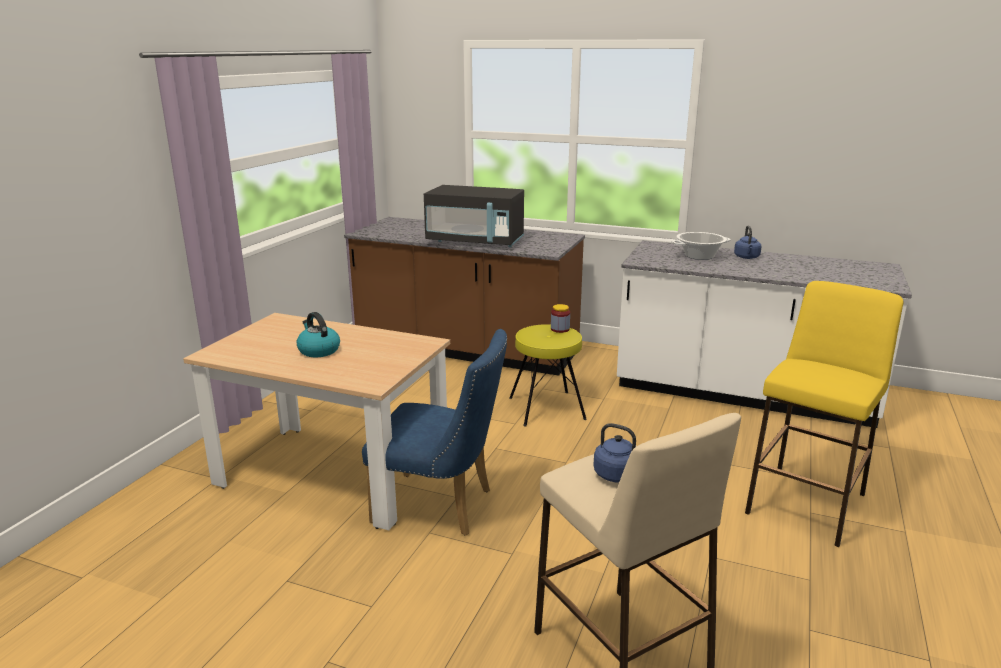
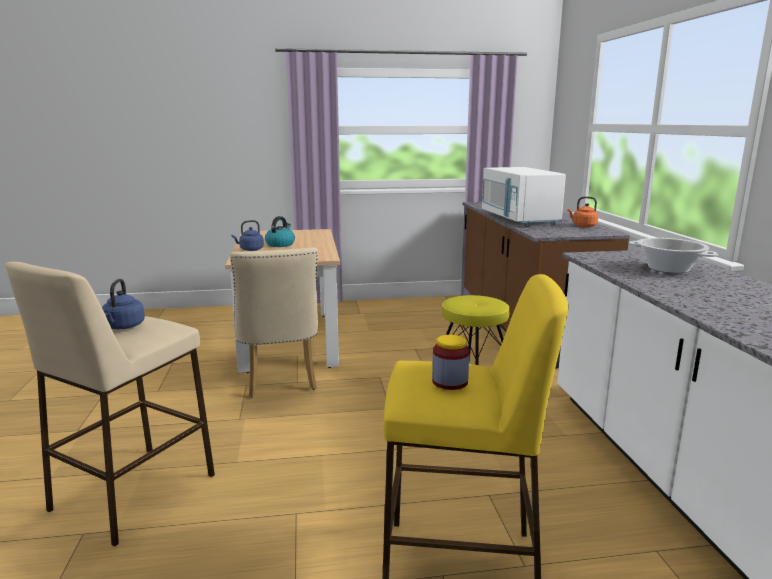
camera: 60 degrees right, 5 degrees down
blue chair [362,329,507,536] -> beige chair [230,247,318,398]
black microwave [424,185,524,247] -> white microwave [482,167,566,226]
jar [551,304,570,333] -> jar moved to [432,335,469,390]
blue kettle [734,226,761,259] -> blue kettle moved to [231,220,264,251]
none -> orange kettle [567,197,598,227]

